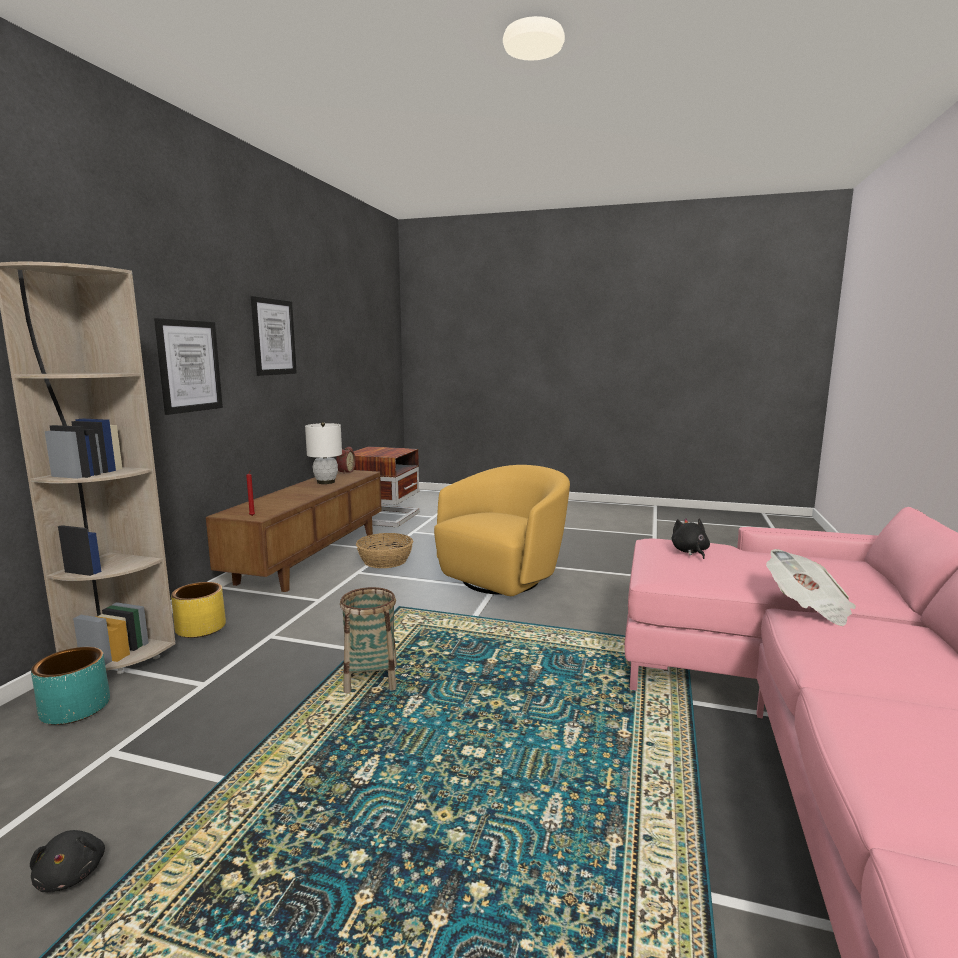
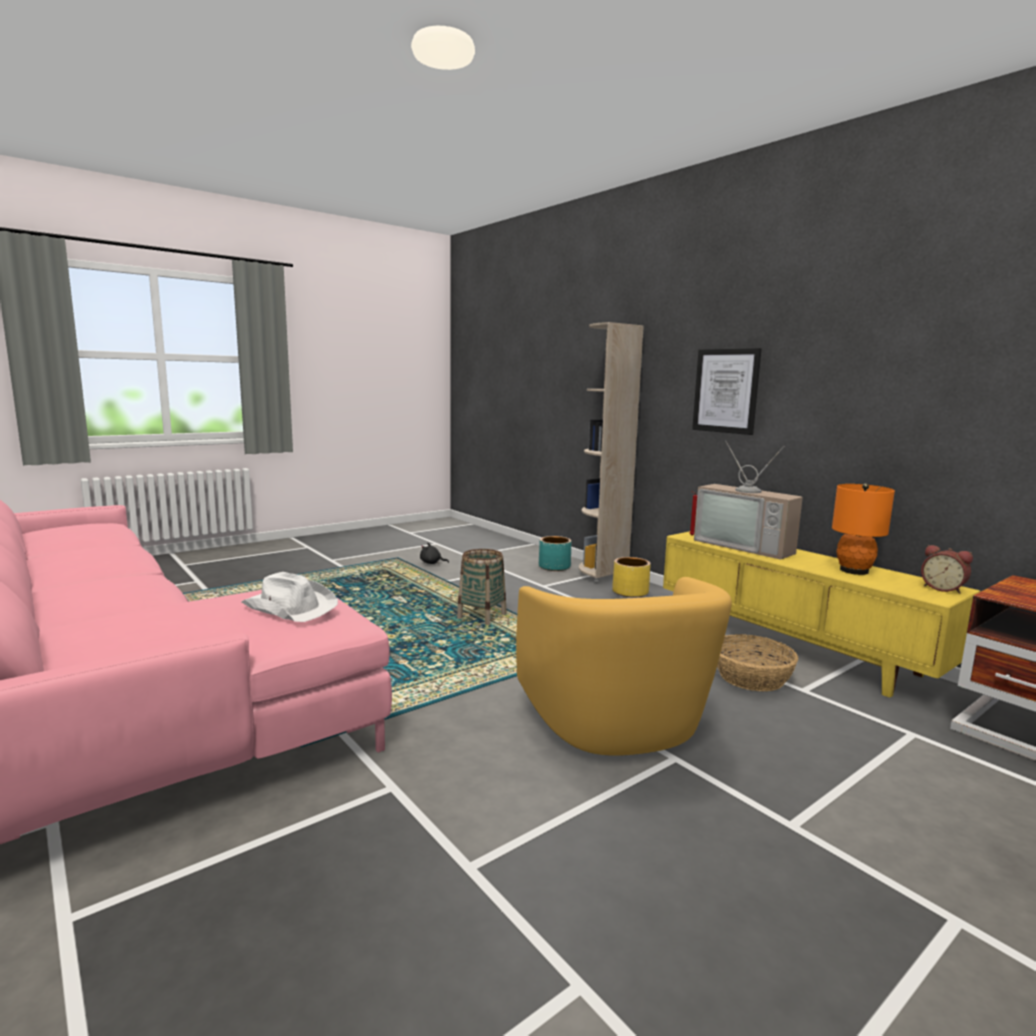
camera: 125 degrees right, 0 degrees up
brown tv stand [206,470,382,592] -> yellow tv stand [663,531,981,697]
picture [251,296,297,376] -> none
white table lamp [305,422,342,484] -> orange table lamp [832,483,895,575]
black plush toy [672,518,710,559] -> white hat [241,572,338,622]
newspaper [766,549,856,626] -> none
none -> television [694,442,803,559]

